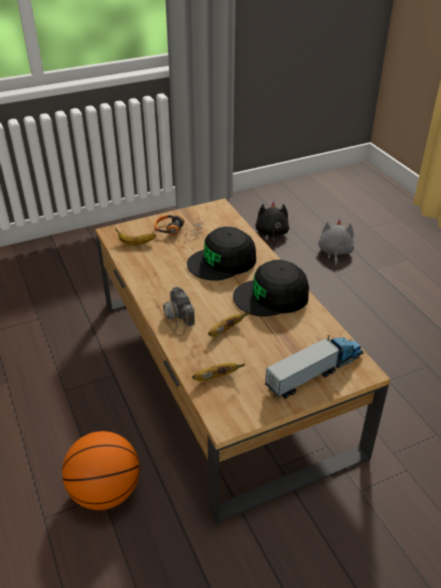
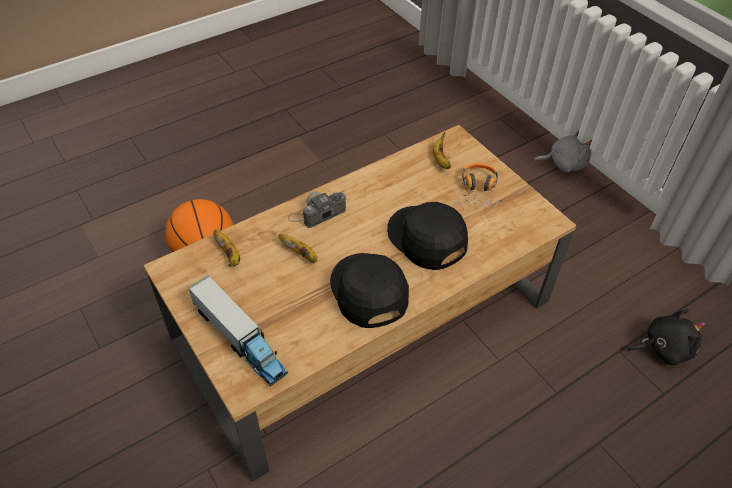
camera: 80 degrees right, 10 degrees up
grey plush toy [318,219,354,267] -> grey plush toy moved to [533,131,592,172]

